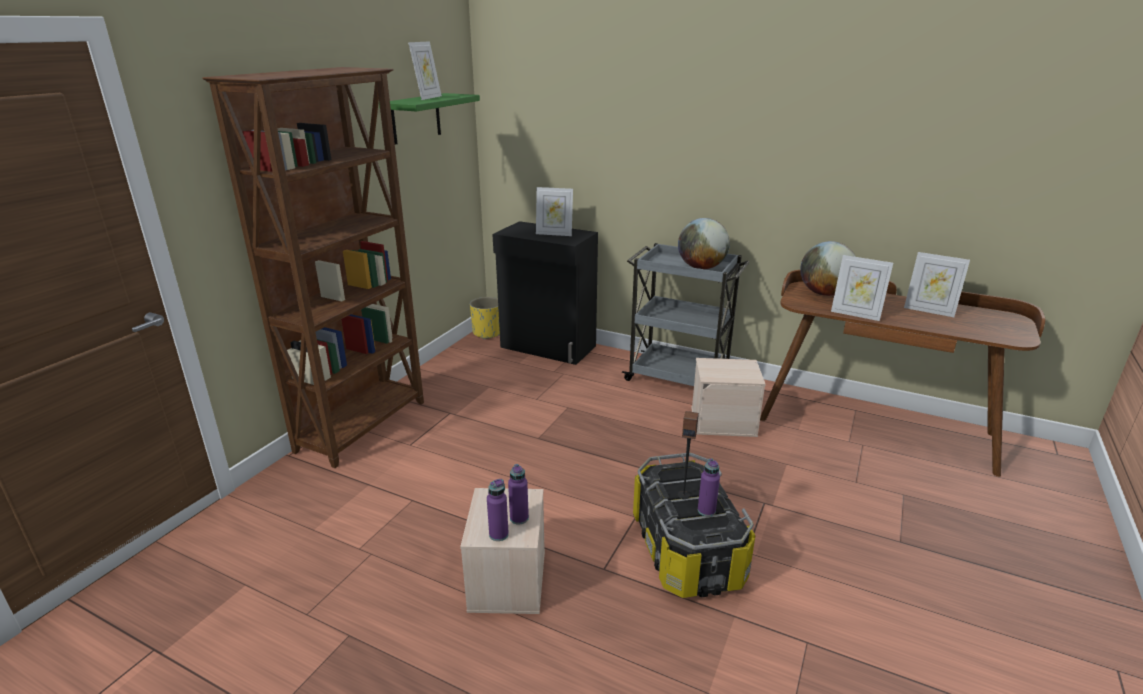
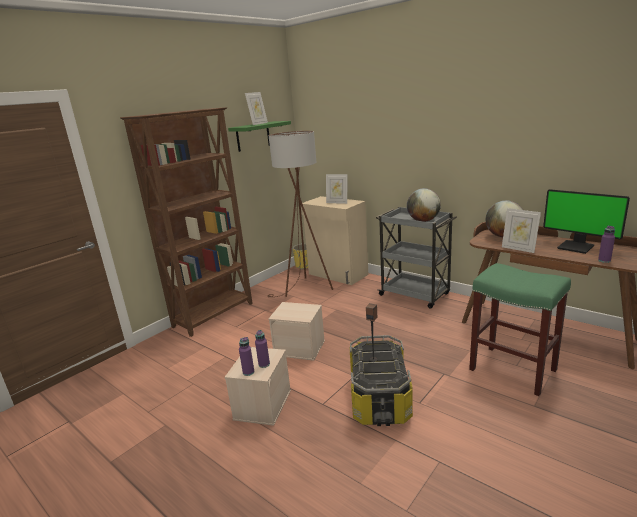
camera: 15 degrees right, 5 degrees down
black cabinet [492,221,598,365] -> beige cabinet [301,196,369,285]
beige storage box [691,358,766,437] -> beige storage box moved to [268,302,325,361]
purple bottle [698,459,720,517] -> purple bottle moved to [598,225,615,263]
picture frame [904,252,970,317] -> monitor [543,189,630,254]
none -> brown floor lamp [267,131,333,297]
none -> green stool [469,263,571,396]

